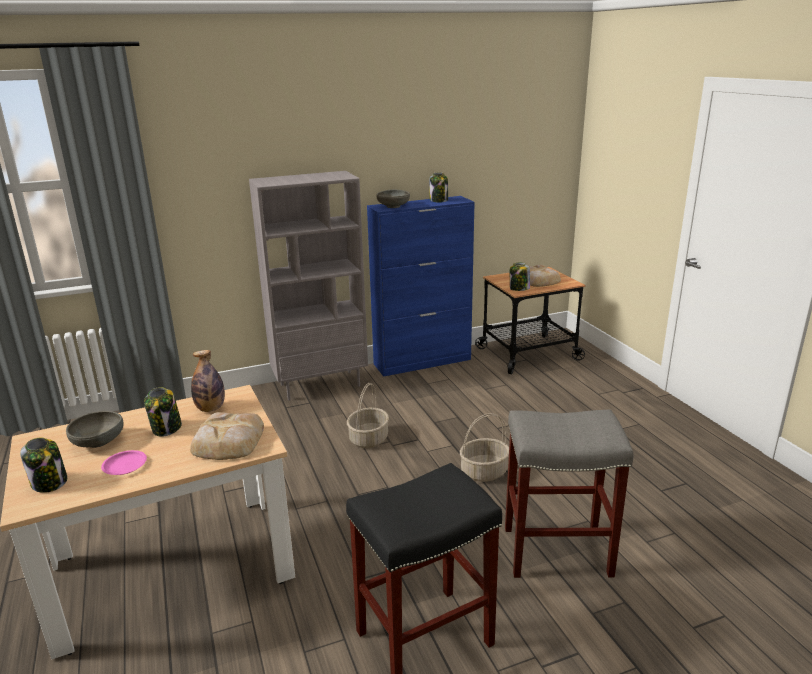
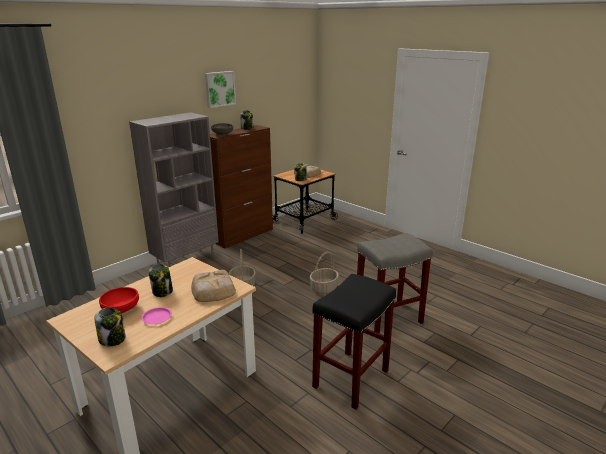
camera: 25 degrees left, 0 degrees up
grey bowl [66,411,123,448] -> red bowl [99,287,139,313]
bottle [191,350,225,412] -> none
blue cabinet [367,196,475,377] -> brown cabinet [210,125,273,248]
none -> picture [205,71,236,108]

